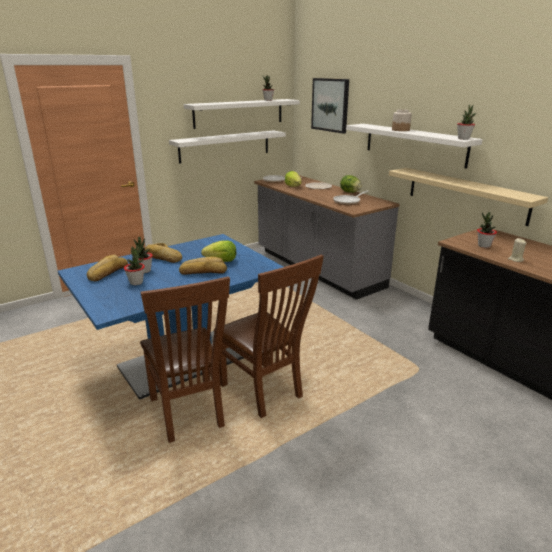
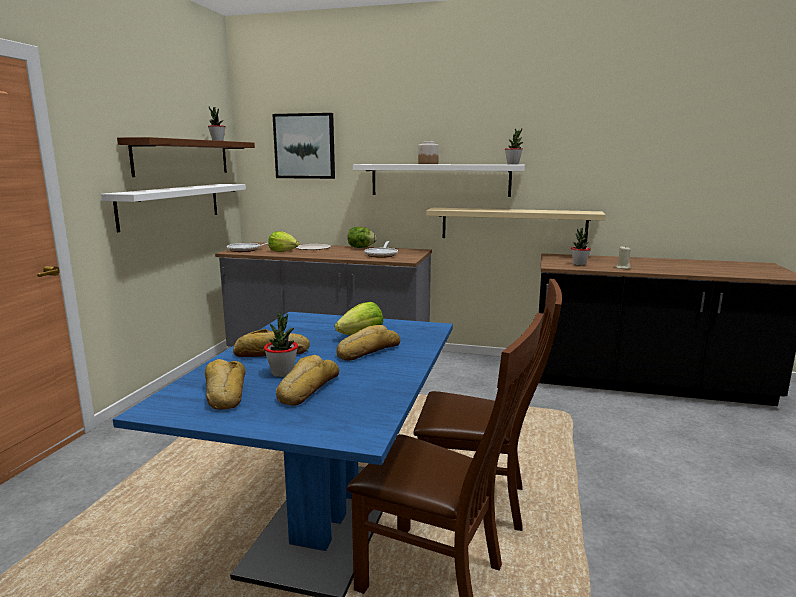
camera: 40 degrees left, 10 degrees down
potted plant [124,246,145,285] -> bread [276,355,339,406]
white shelf [184,99,300,129] -> brown shelf [117,137,255,177]

